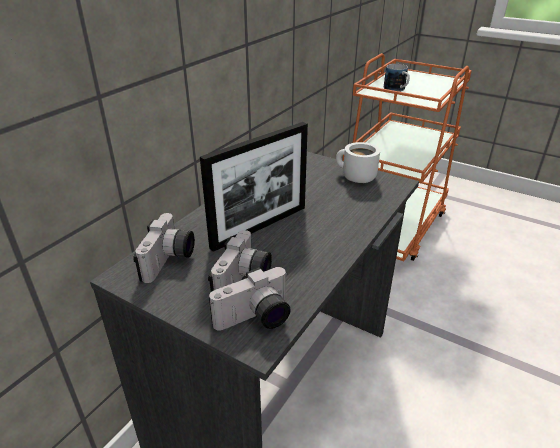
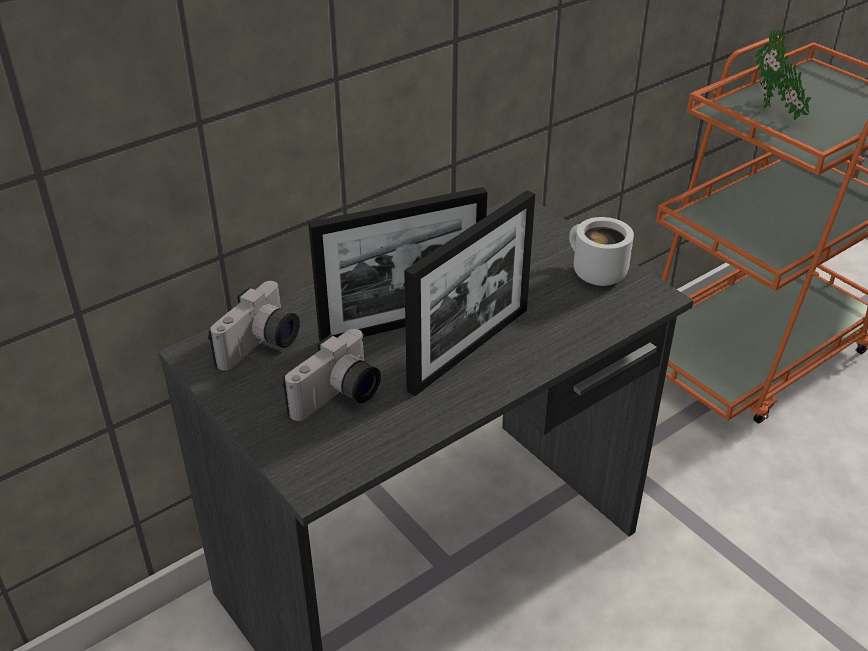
camera: 20 degrees right, 5 degrees up
camera [209,267,290,331] -> none
mug [384,64,410,92] -> potted plant [755,28,812,120]
none -> picture frame [404,190,535,396]

